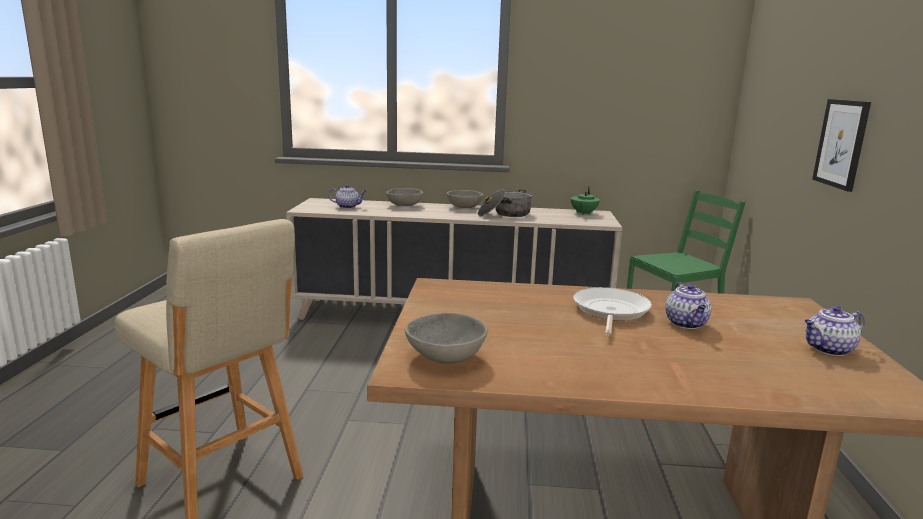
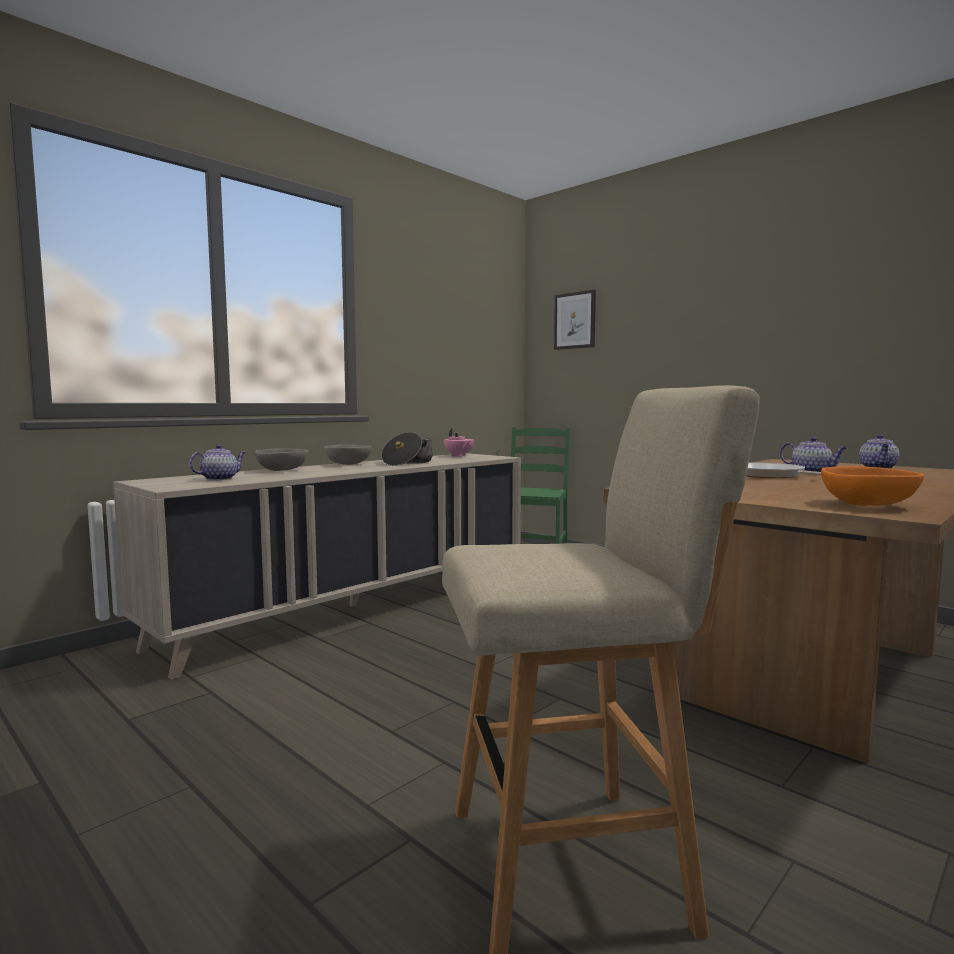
camera: 50 degrees left, 10 degrees down
grey bowl [405,313,488,364] -> orange bowl [821,466,924,506]
green teapot [571,186,600,215] -> pink teapot [444,428,474,456]
picture [812,99,871,192] -> picture moved to [554,290,596,350]

